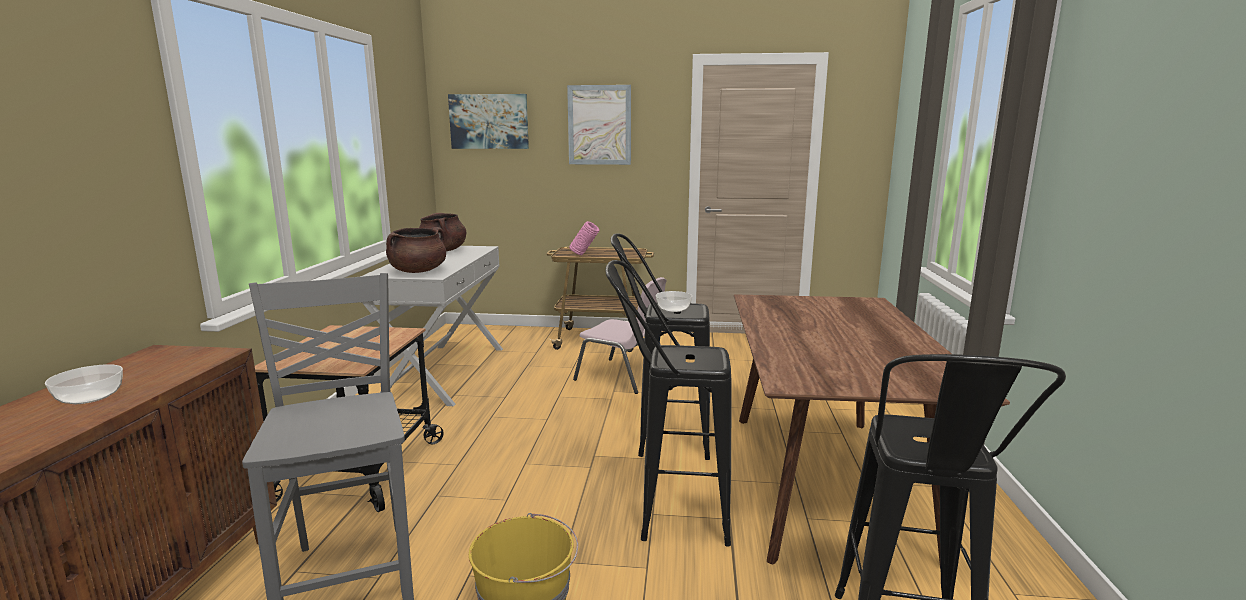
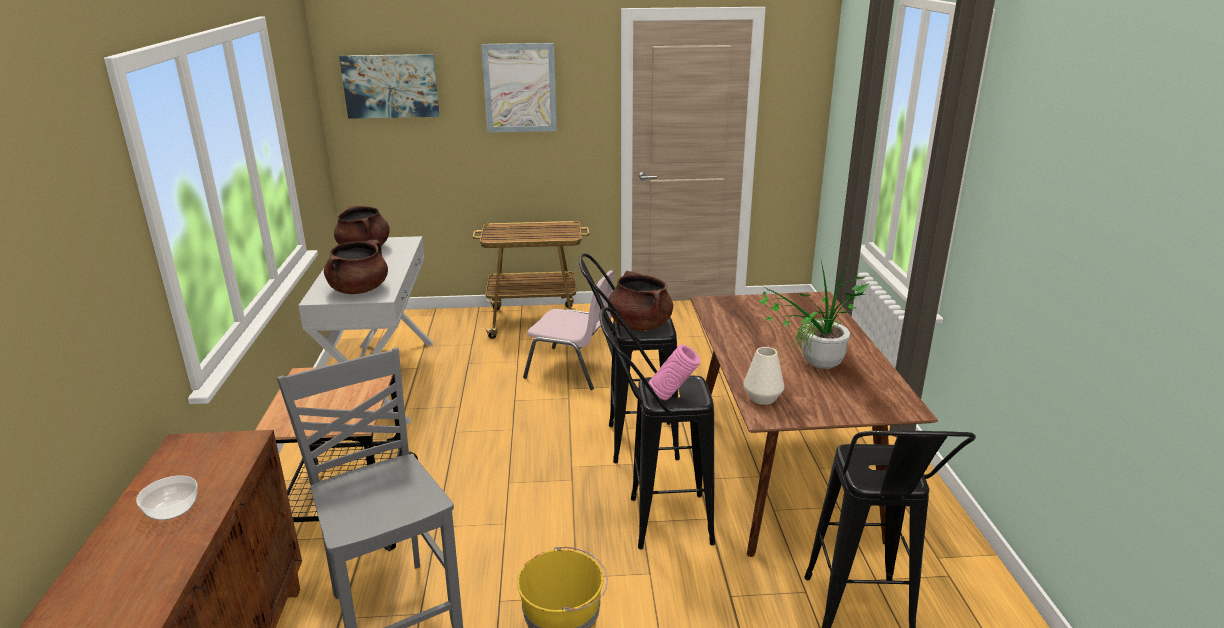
camera: 10 degrees left, 10 degrees up
pink vase [569,221,599,255] -> pink vase moved to [648,345,701,400]
bowl [656,291,692,312] -> brown cooking pot [608,271,673,331]
none -> white vase [743,347,784,405]
none -> potted plant [758,255,870,369]

